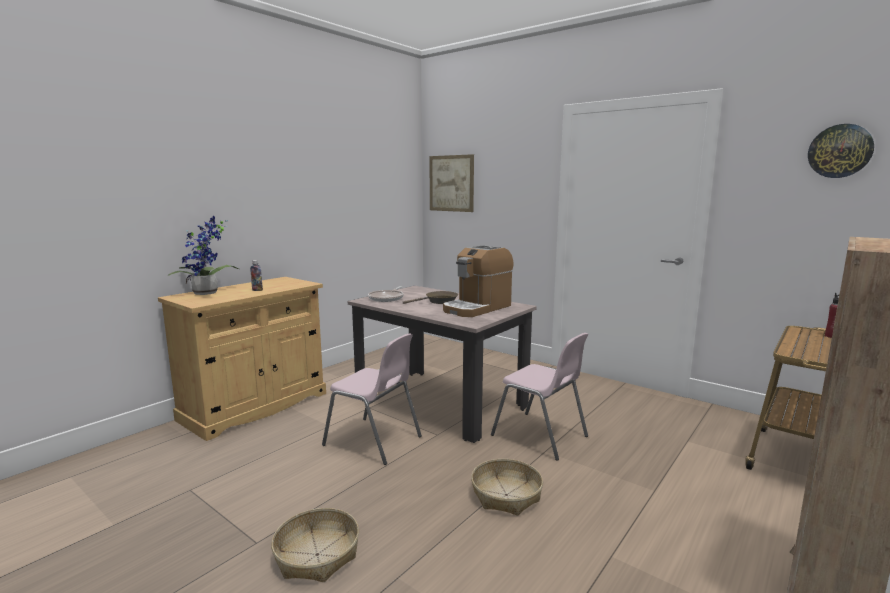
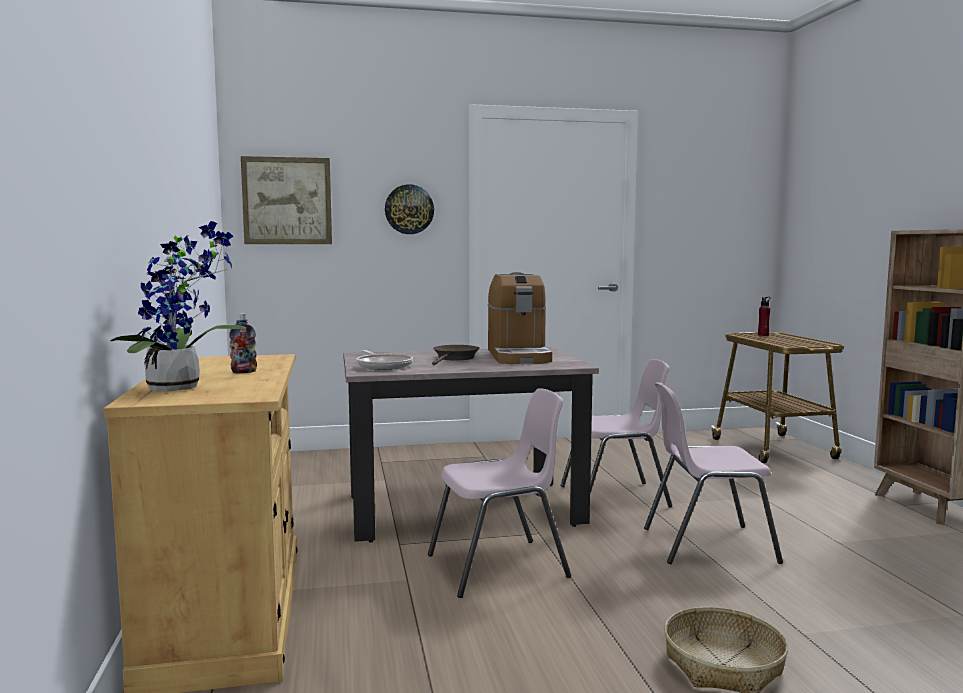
camera: 50 degrees left, 5 degrees down
basket [471,459,543,516] -> pink chair [644,382,783,564]
wall clock [808,124,874,178] -> wall clock moved to [385,184,434,234]

